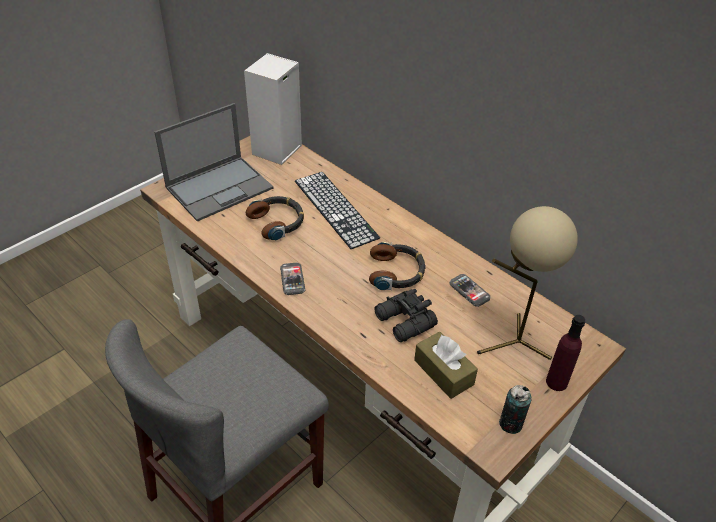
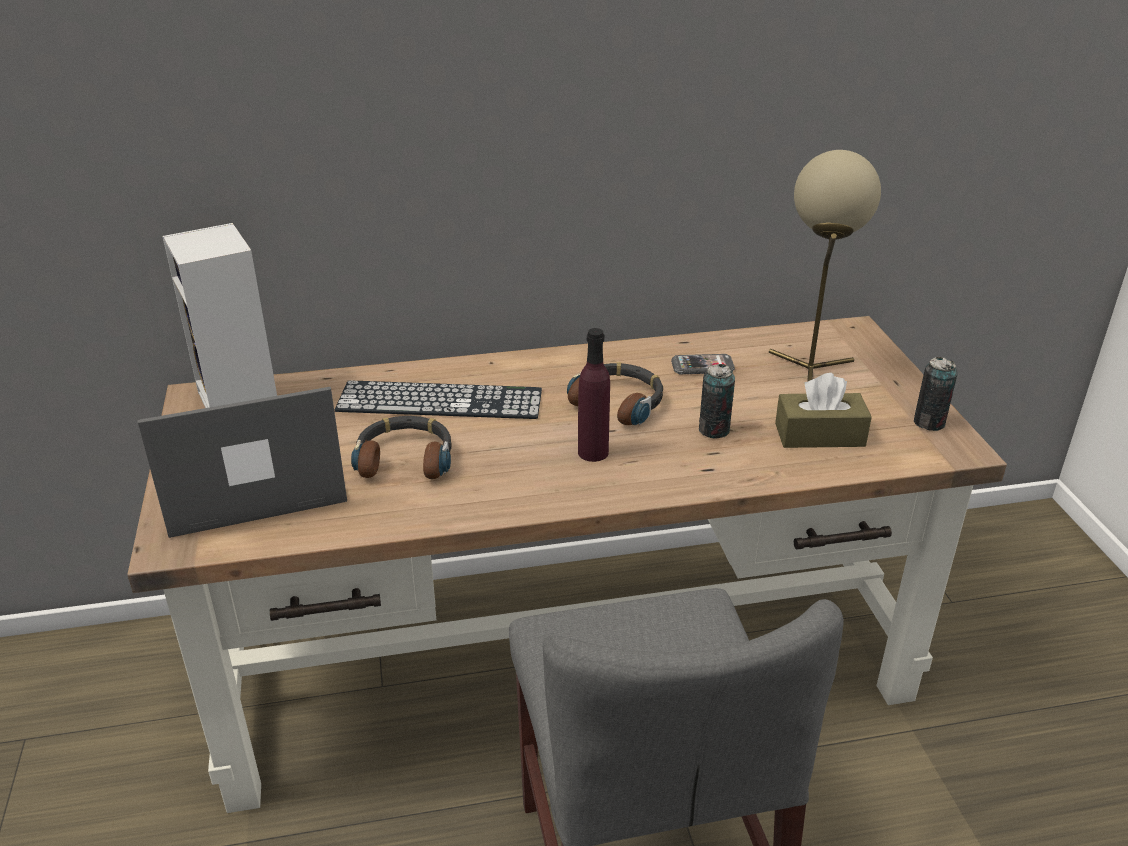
camera: 55 degrees left, 10 degrees down
laptop [154,103,273,222] -> laptop turned 105 degrees counterclockwise [137,387,347,538]
phone [280,263,305,295] -> none
black binoculars [374,289,438,342] -> can [699,364,735,439]
purple bottle [546,315,585,391] -> purple bottle moved to [578,328,610,462]

